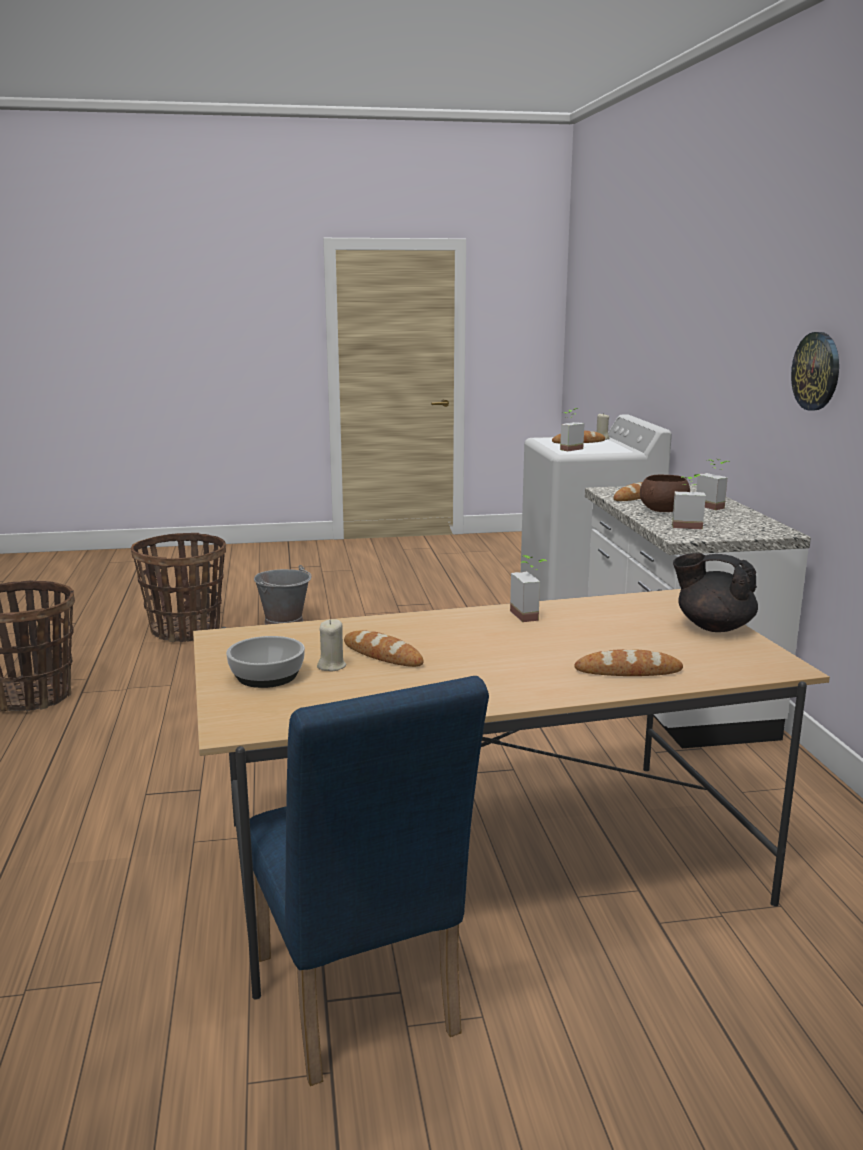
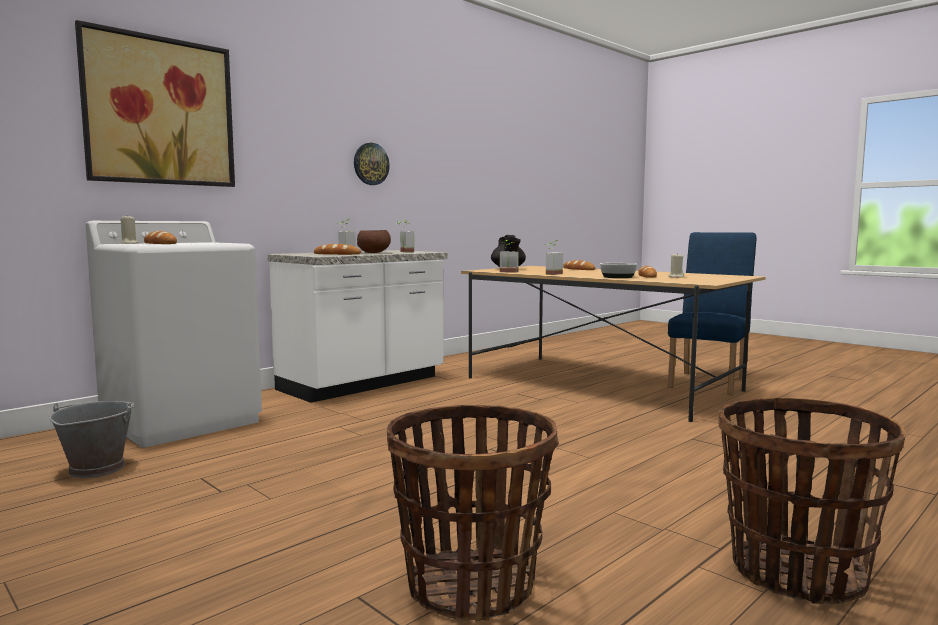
camera: 125 degrees left, 10 degrees down
bowl [226,636,305,688] -> bowl moved to [600,263,637,278]
grey bucket [254,565,312,625] -> grey bucket moved to [49,401,134,478]
potted plant [560,408,584,451] -> potted plant moved to [500,240,519,273]
none -> picture [75,20,235,187]

